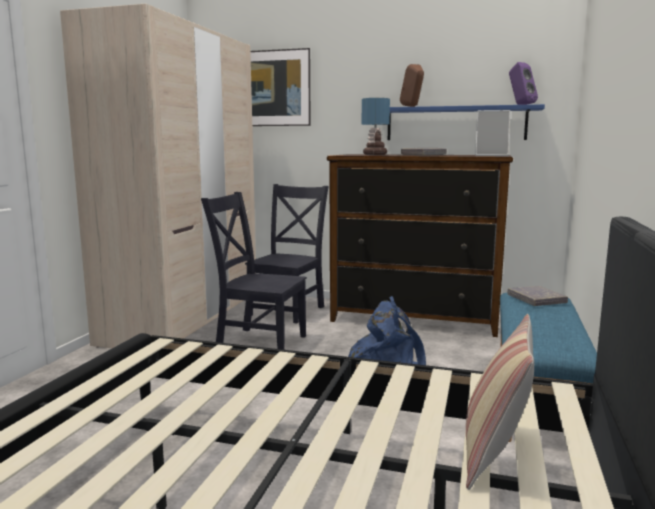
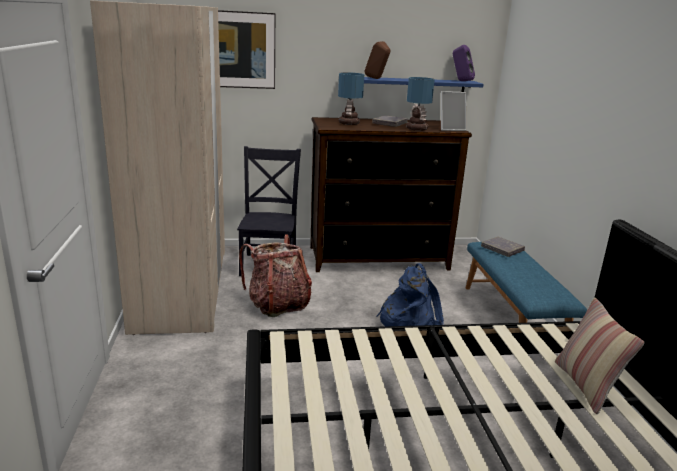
camera: 25 degrees left, 10 degrees up
black chair [201,192,307,350] -> backpack [239,234,312,317]
none -> table lamp [406,77,435,131]

